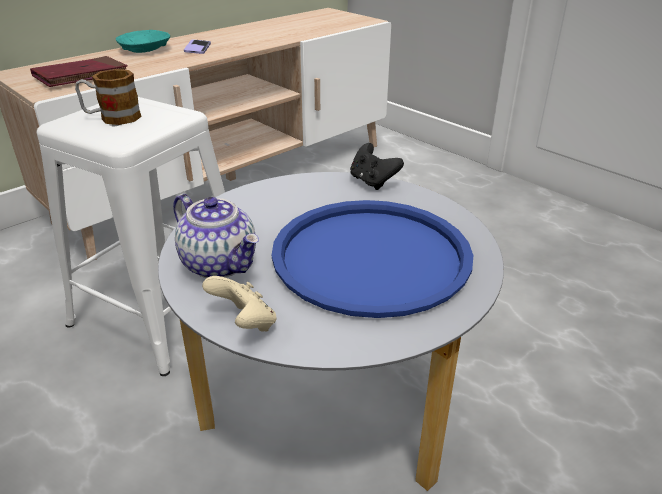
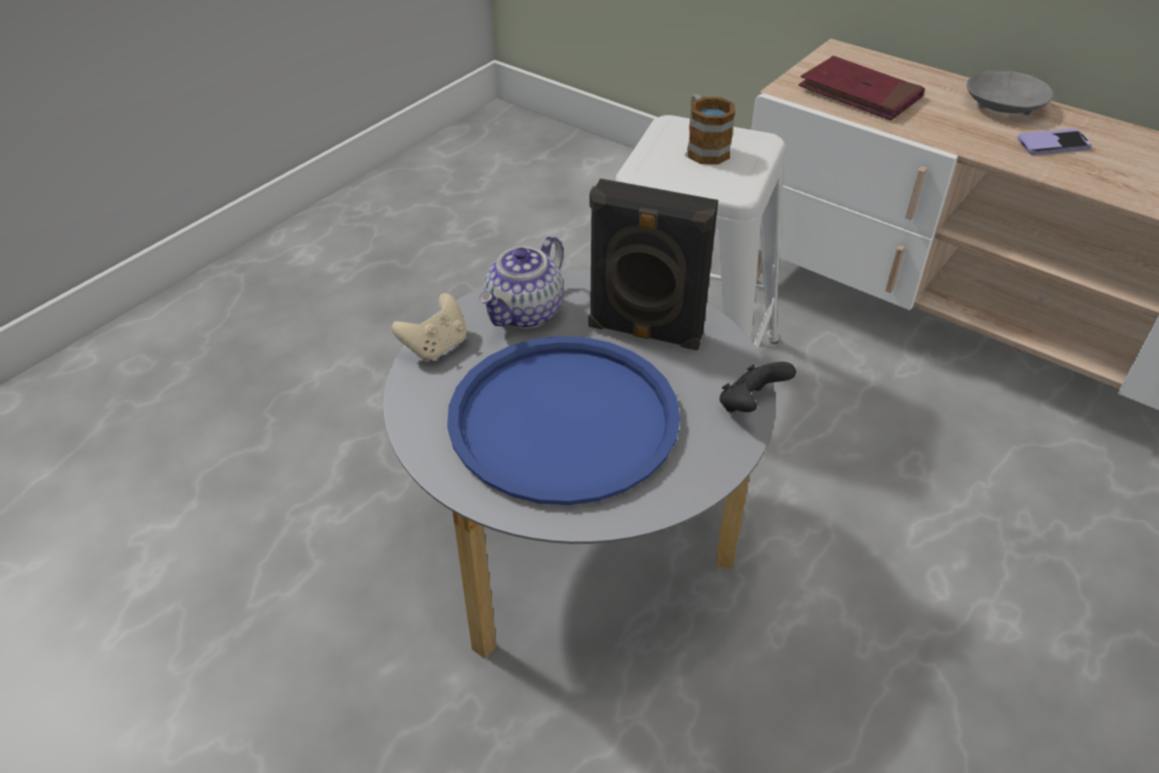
camera: 80 degrees right, 10 degrees up
turquoise bowl [116,30,170,53] -> grey bowl [967,70,1053,115]
none -> black speaker [589,178,718,351]

